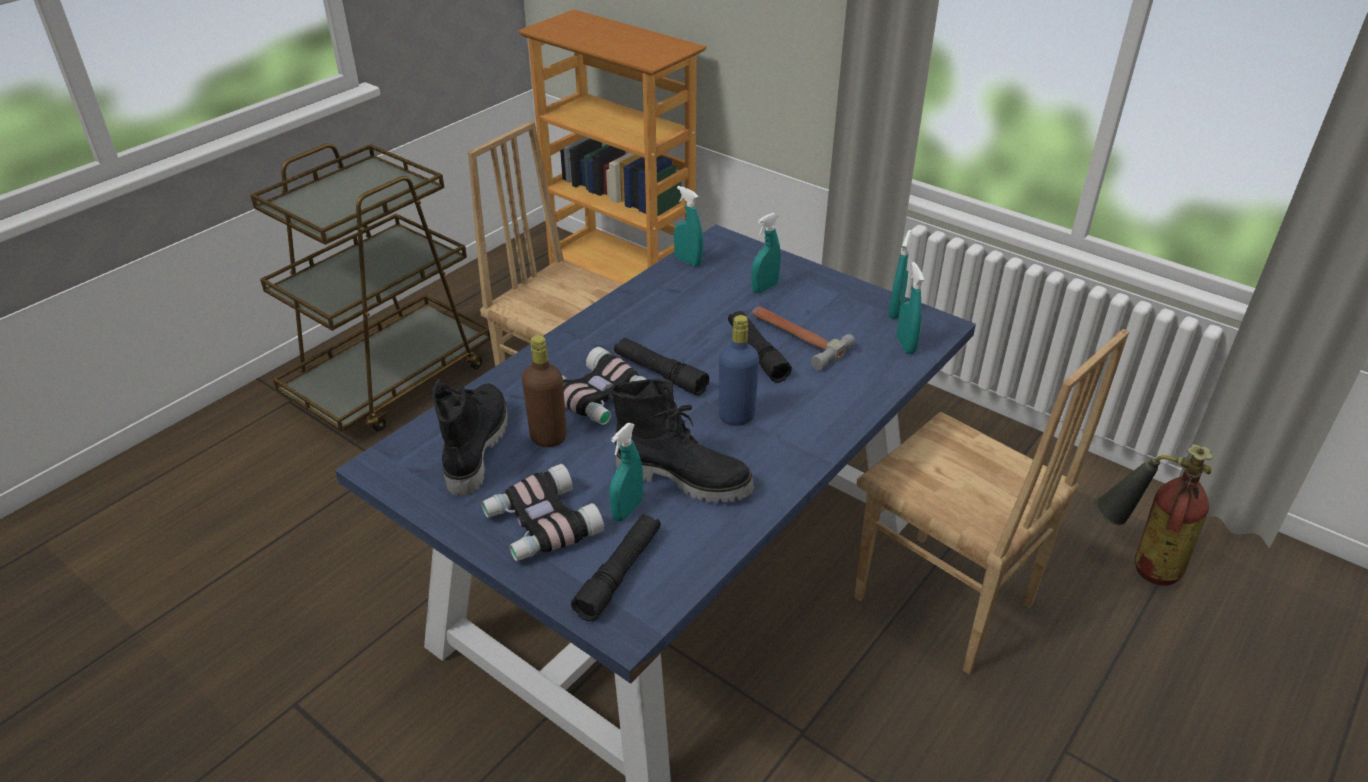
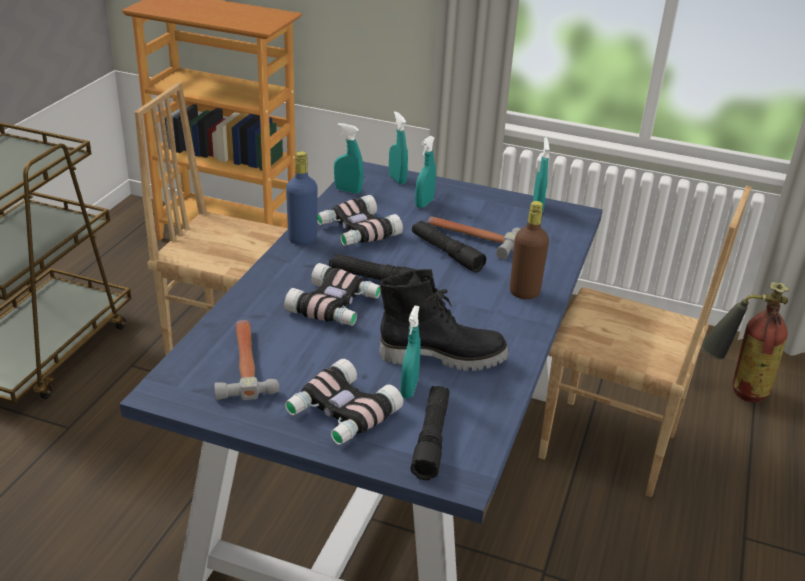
camera: 20 degrees left, 5 degrees down
black boot [432,379,508,496] -> hammer [214,320,279,400]
brown bottle [522,335,567,447] -> brown bottle moved to [510,201,549,299]
blue bottle [719,315,759,426] -> blue bottle moved to [286,151,318,245]
turquoise spray bottle [897,262,924,354] -> turquoise spray bottle moved to [389,111,408,184]
none -> binoculars [317,195,403,246]

